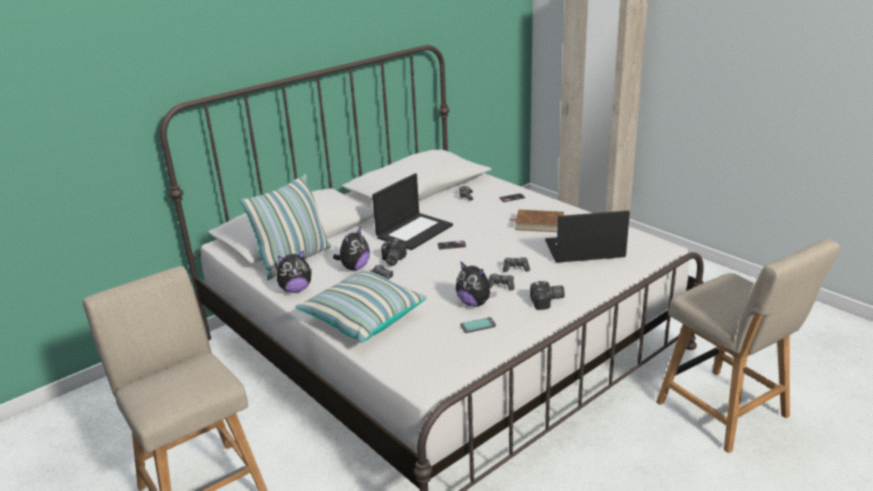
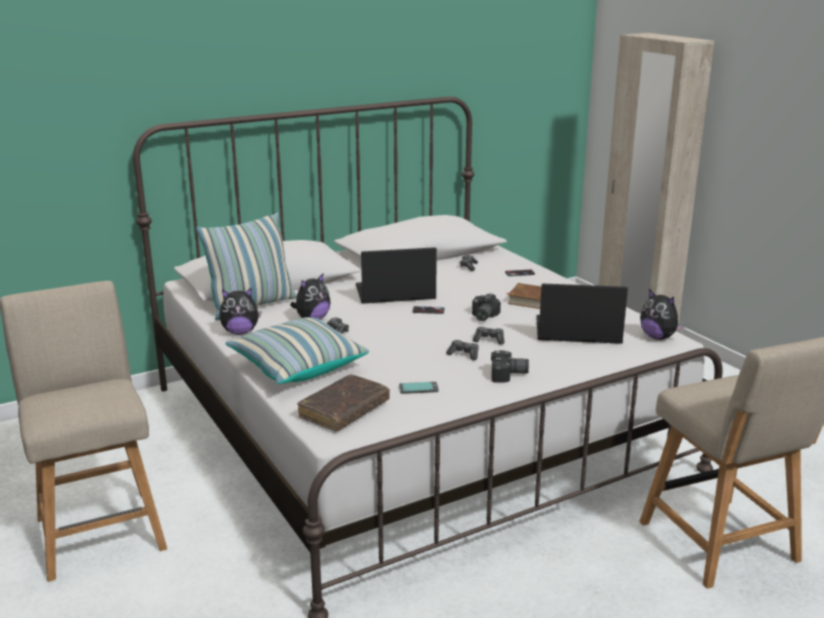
camera: 10 degrees right, 5 degrees down
laptop [372,173,453,250] -> laptop turned 150 degrees counterclockwise [356,247,437,304]
camera [381,239,407,266] -> camera moved to [472,293,501,321]
plush toy [456,262,497,307] -> plush toy moved to [640,289,685,340]
none -> brown book [297,374,390,431]

